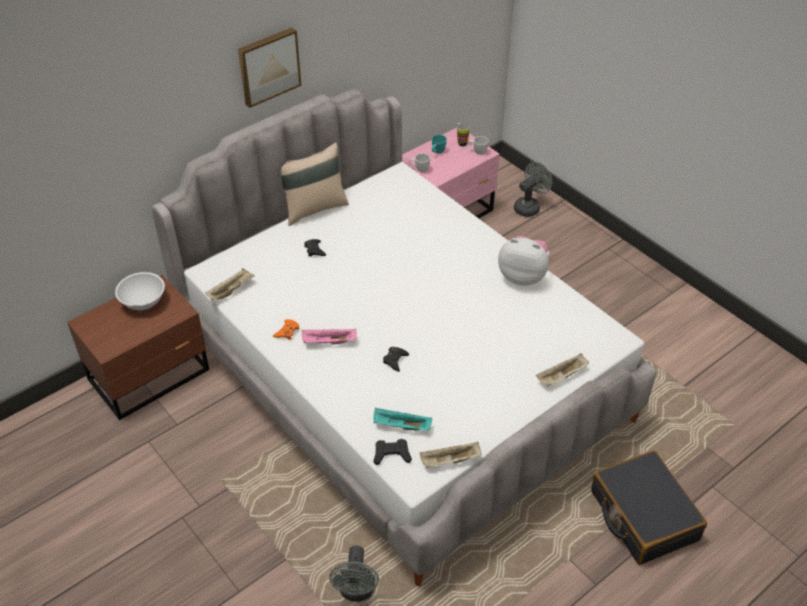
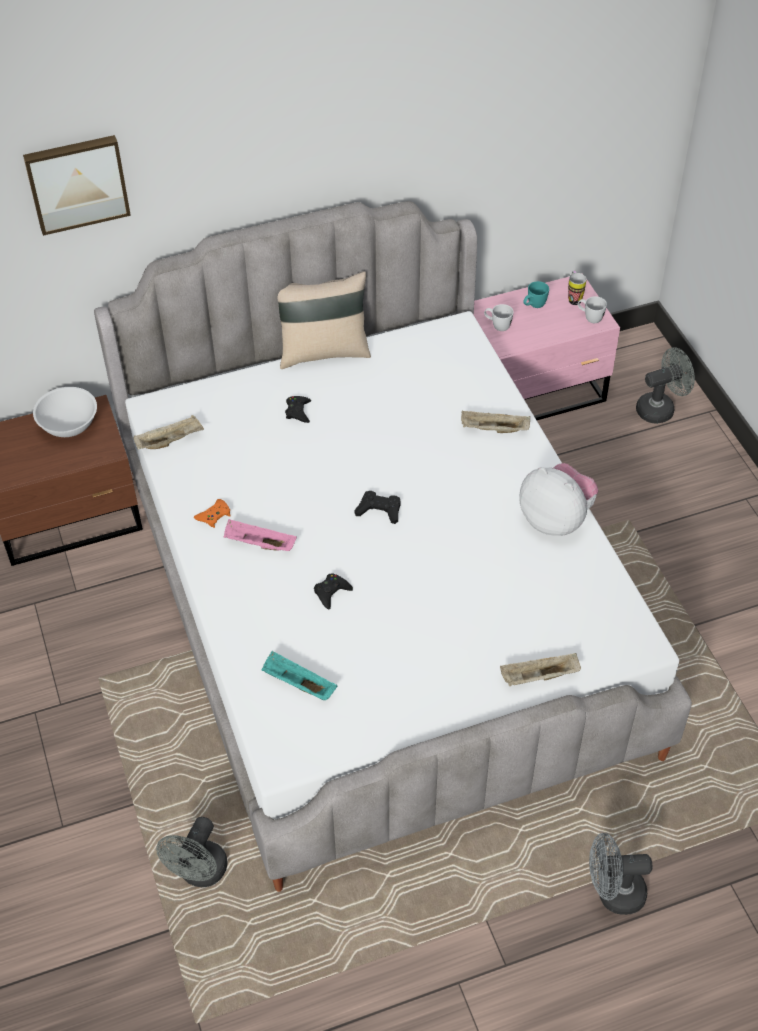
camera: 20 degrees right, 5 degrees up
picture [238,28,301,108] -> picture moved to [23,135,131,236]
black game controller [374,439,412,465] -> black game controller moved to [354,491,400,524]
beige tray [419,442,482,468] -> beige tray moved to [461,411,530,433]
black suitcase [591,450,707,565] -> grey fan [589,833,652,915]

